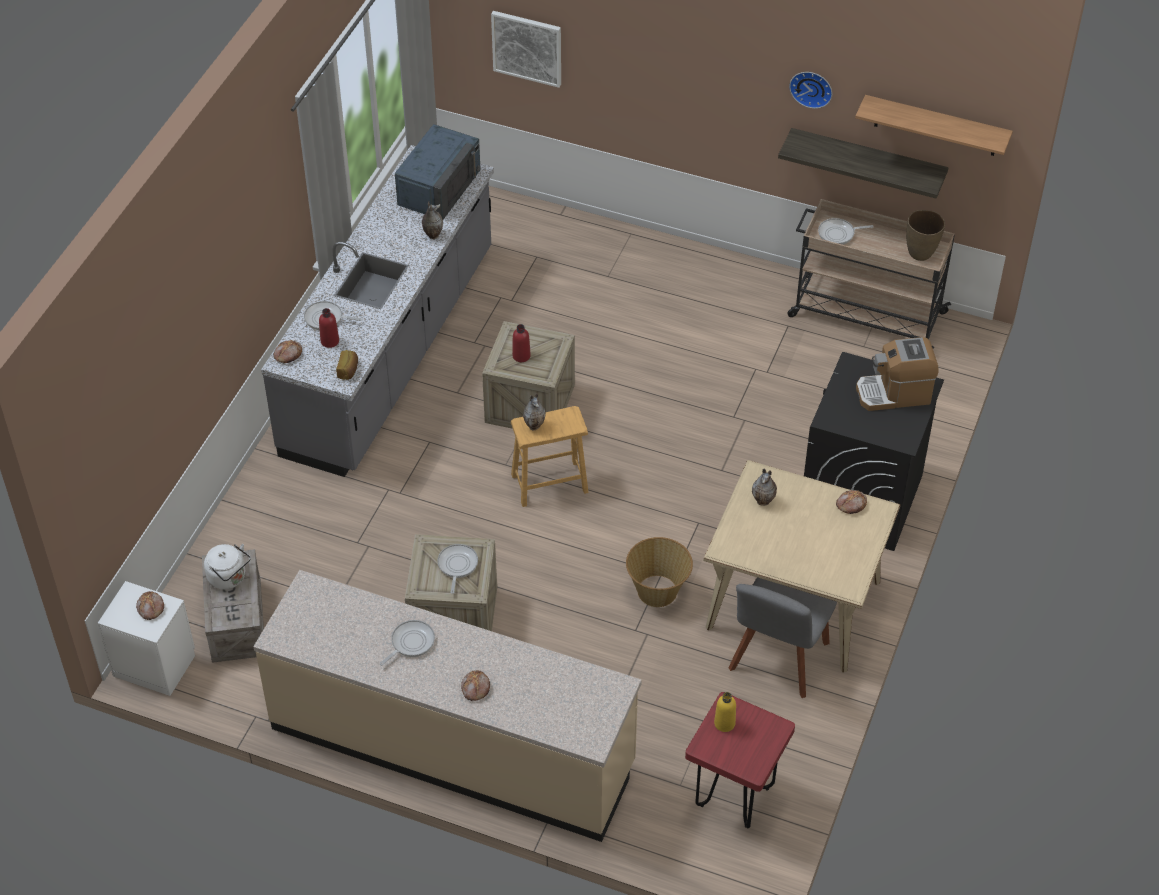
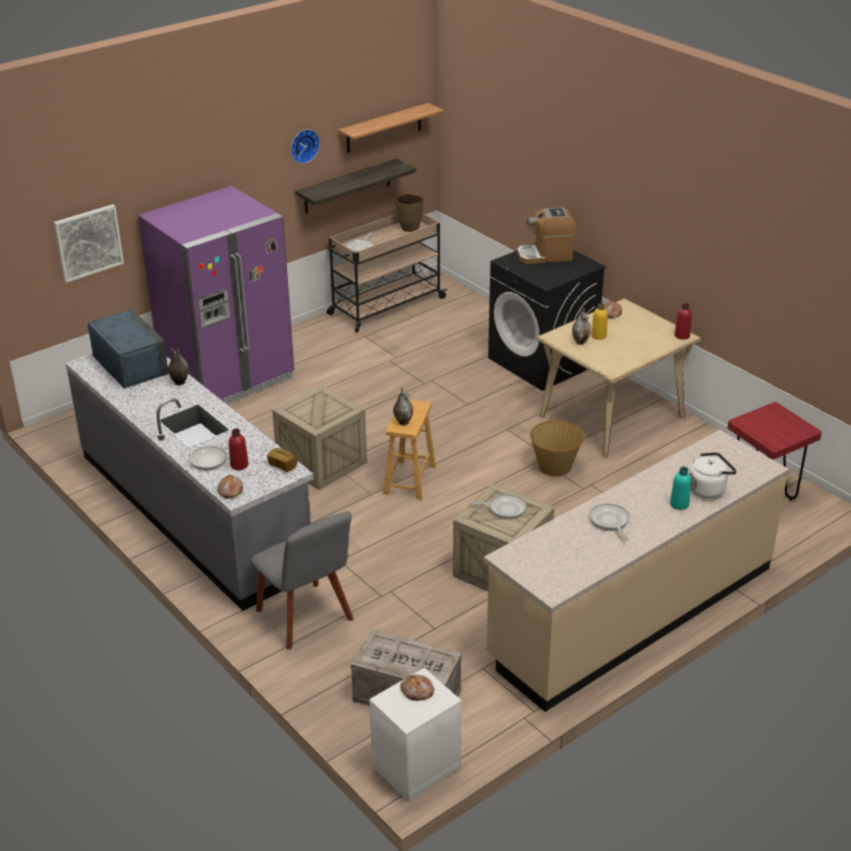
camera: 60 degrees left, 15 degrees down
white kettle [204,544,251,589] -> white kettle moved to [689,452,737,499]
frying pan [438,544,478,594] -> frying pan turned 150 degrees clockwise [470,494,527,519]
bread [461,670,490,701] -> turquoise bottle [670,467,691,510]
red bottle [512,324,531,362] -> red bottle moved to [675,303,692,340]
yellow bottle [714,692,736,732] -> yellow bottle moved to [591,303,608,340]
grey chair [728,577,837,698] -> grey chair moved to [250,511,354,650]
coffee machine [856,337,939,411] -> coffee machine turned 60 degrees clockwise [517,207,576,264]
none -> purple fridge [138,186,294,404]

